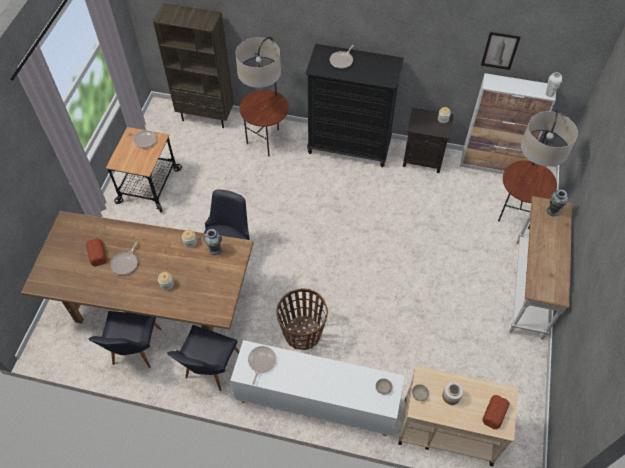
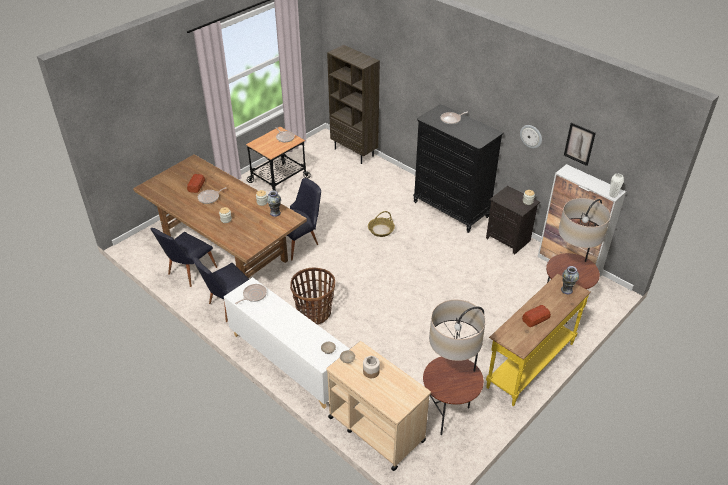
camera: 30 degrees right, 15 degrees down
floor lamp [235,37,289,157] -> floor lamp moved to [423,300,485,435]
bread [482,395,510,429] -> bread moved to [522,305,551,327]
white console table [509,196,572,340] -> yellow console table [486,274,591,406]
none -> basket [368,211,395,237]
none -> wall clock [520,125,542,149]

